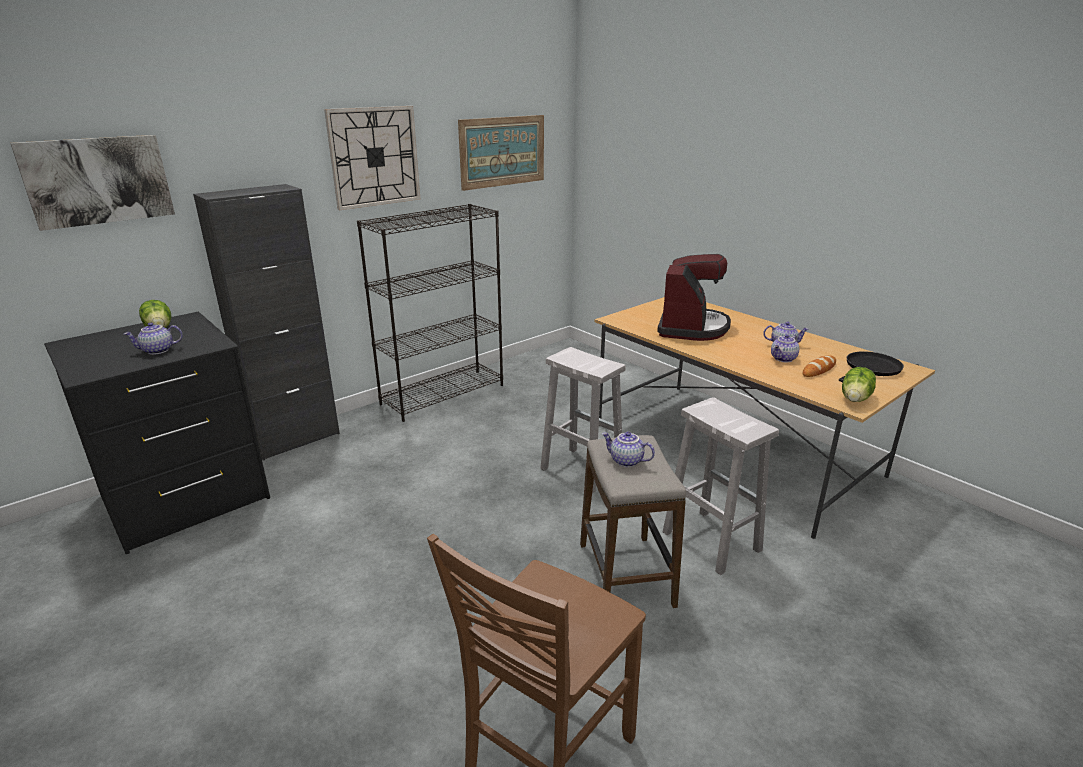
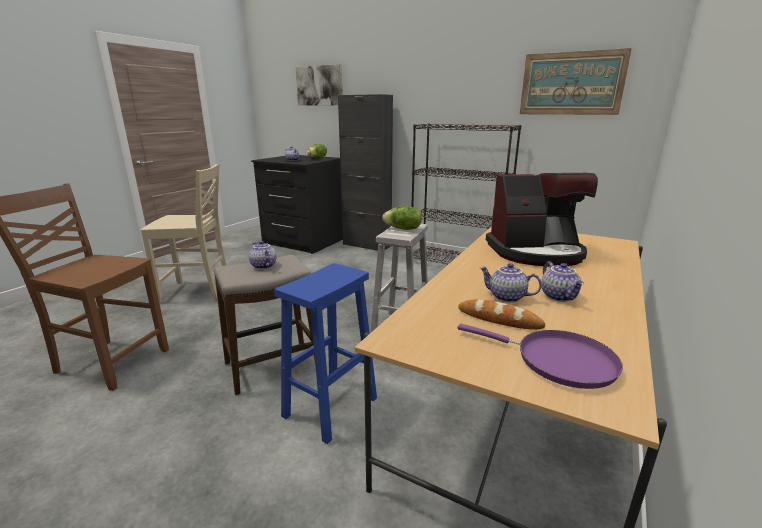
camera: 70 degrees right, 5 degrees down
wall clock [324,106,420,210] -> none
teapot [602,432,655,467] -> teapot turned 45 degrees counterclockwise [249,241,276,269]
white stool [663,397,779,575] -> blue stool [274,263,377,444]
black frying pan [839,351,904,382] -> purple frying pan [458,324,623,389]
lettuce [842,367,876,402] -> lettuce moved to [382,206,422,230]
none -> beige chair [141,163,227,304]

